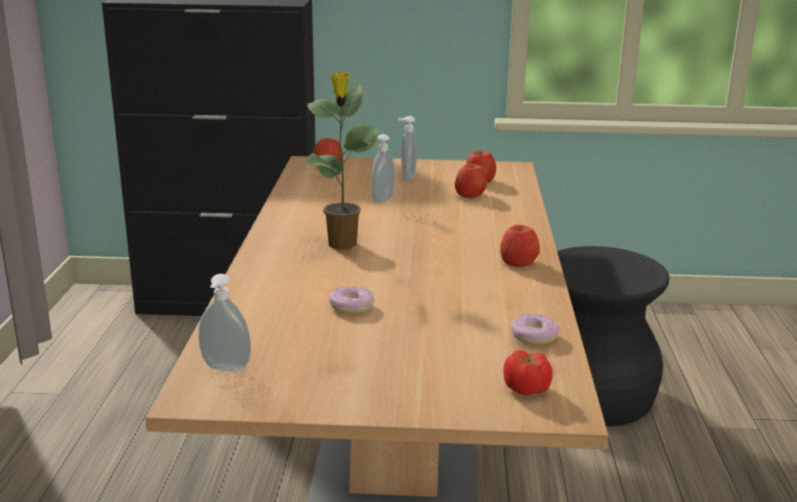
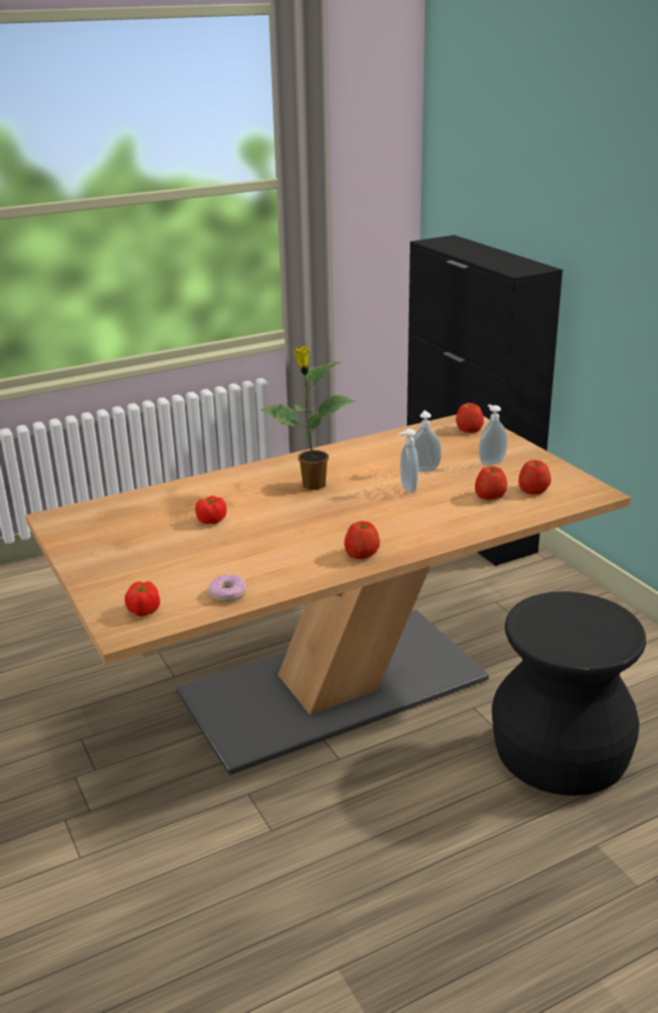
camera: 60 degrees right, 5 degrees up
soap dispenser [198,274,251,372] -> soap dispenser moved to [399,429,419,493]
donut [329,286,374,314] -> tomato [195,496,227,524]

